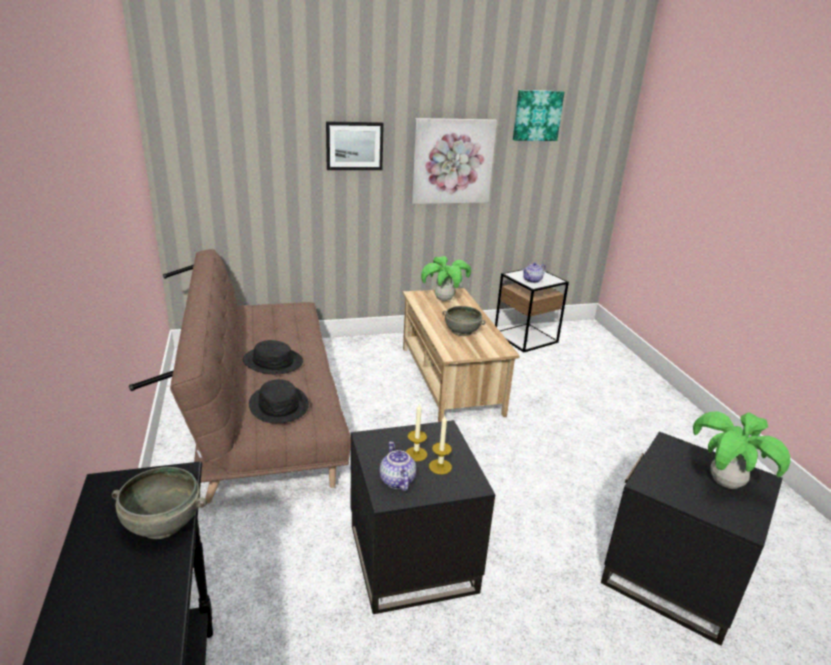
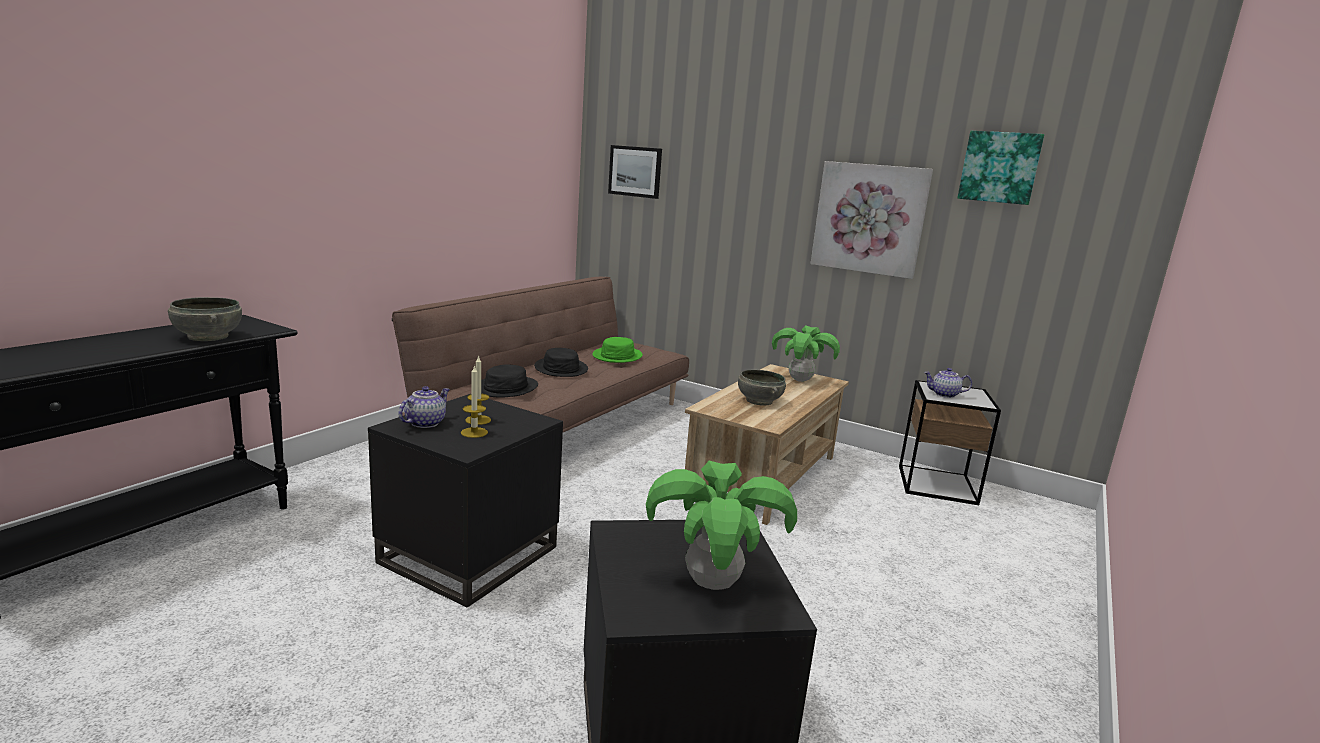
camera: 45 degrees right, 10 degrees down
picture [326,121,384,170] -> picture moved to [608,145,662,199]
none -> green hat [592,337,643,363]

